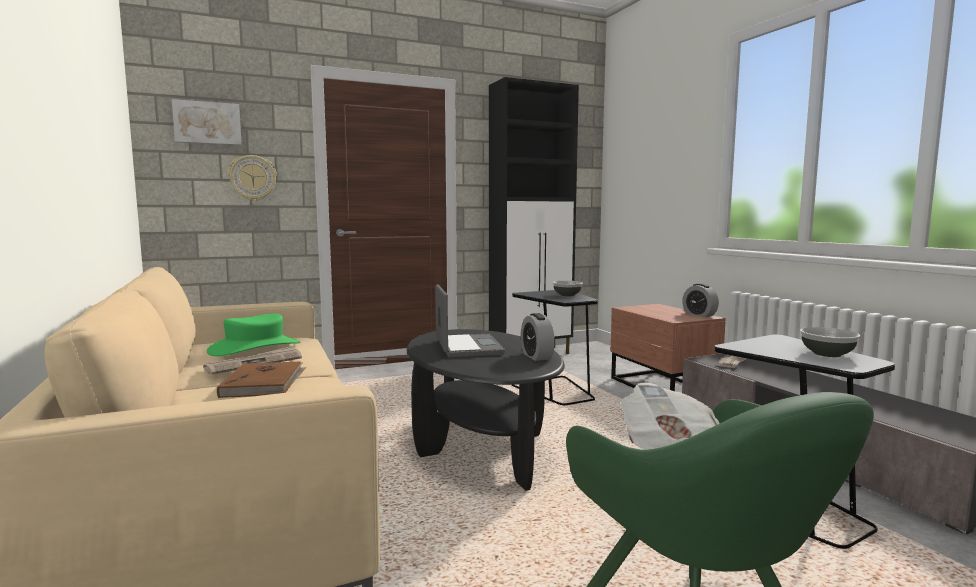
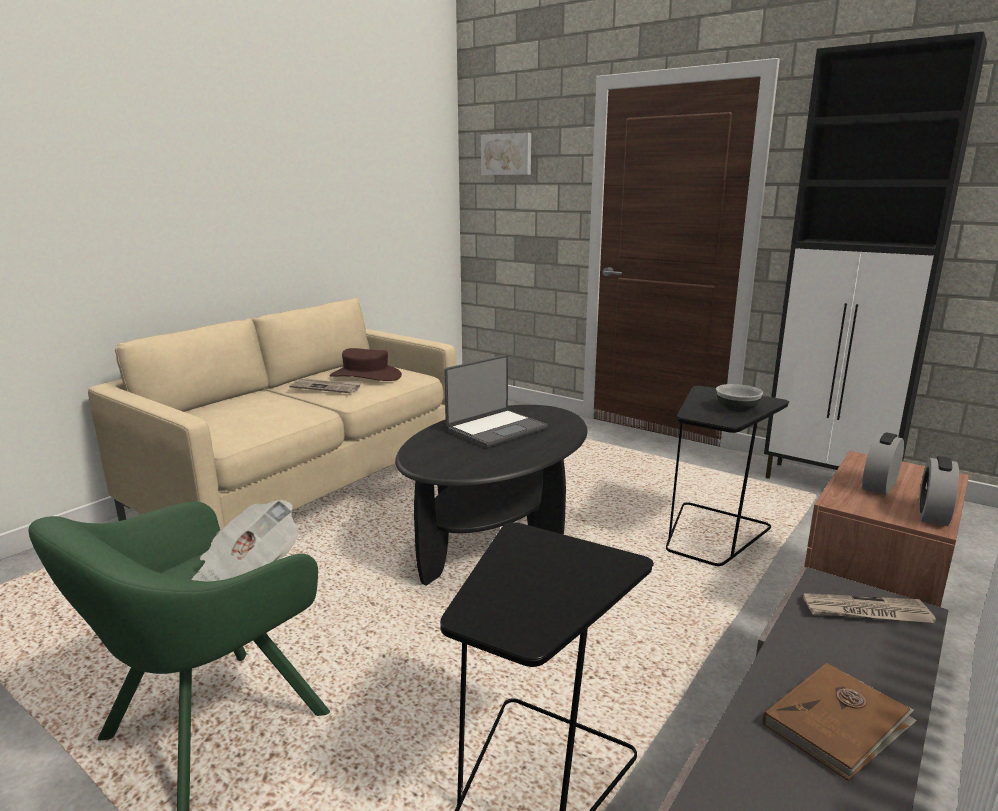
camera: 60 degrees right, 10 degrees up
green hat [207,314,300,356] -> brown hat [330,348,402,381]
brown book [217,362,306,398] -> brown book moved to [763,663,917,781]
wall clock [228,155,277,201] -> none
alarm clock [521,313,555,361] -> alarm clock moved to [862,432,904,496]
bowl [800,327,860,357] -> none

